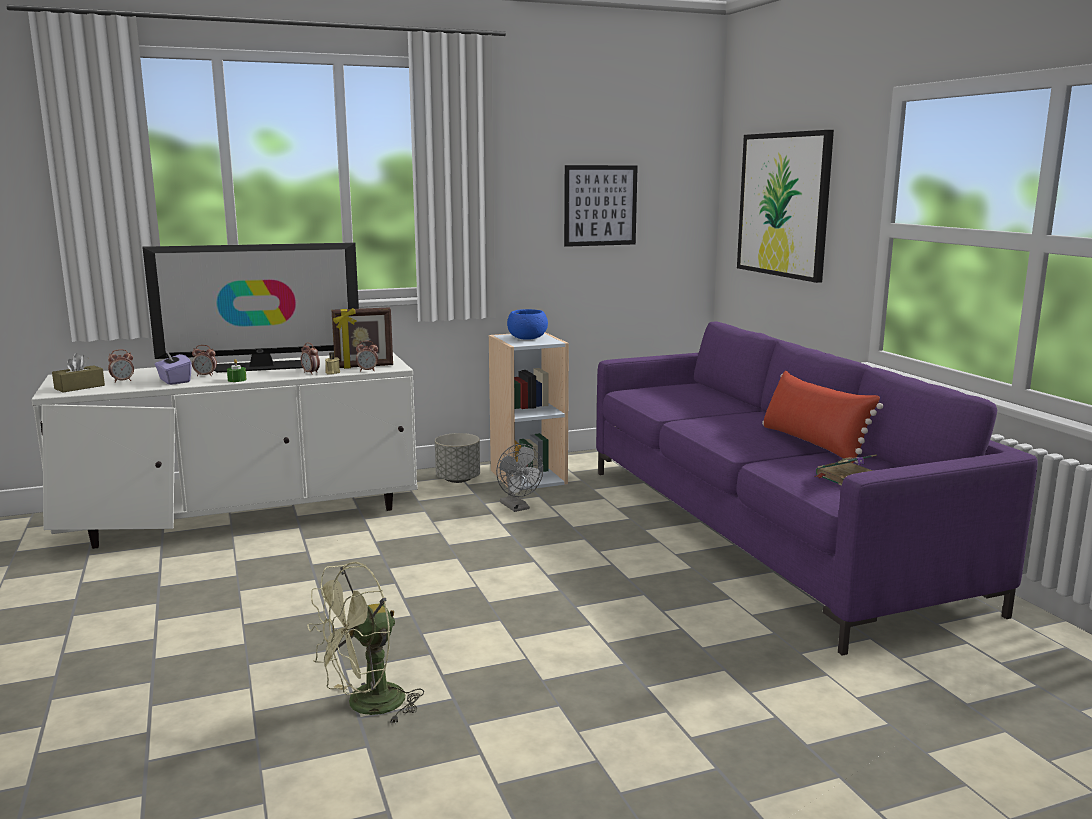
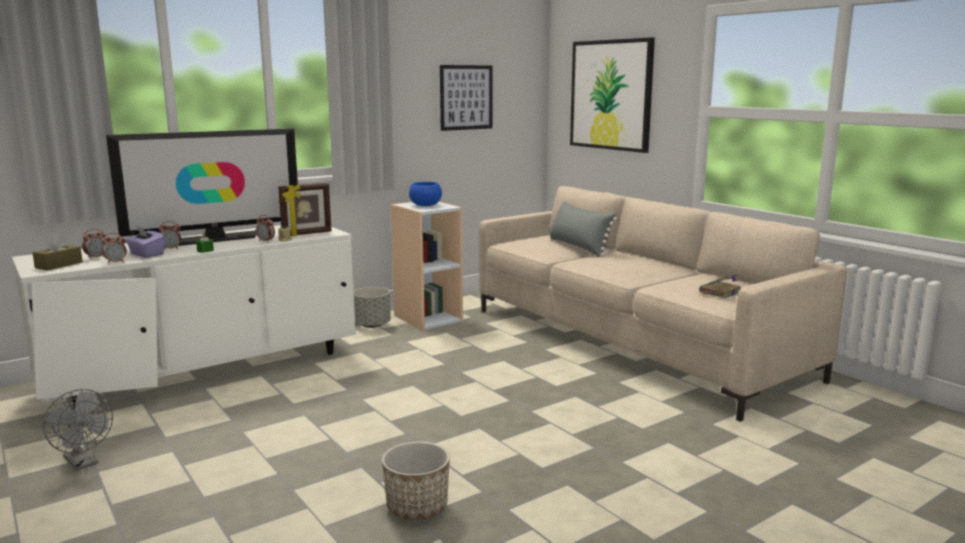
camera: 15 degrees left, 0 degrees up
green fan [307,562,424,725] -> planter [382,441,450,520]
alarm clock [356,341,378,372] -> alarm clock moved to [102,233,127,264]
grey fan [496,444,543,512] -> grey fan moved to [43,389,113,471]
purple sofa [596,321,1038,656] -> beige sofa [479,186,847,422]
red pillow [762,371,883,463] -> none
none -> grey pillow [550,201,618,257]

